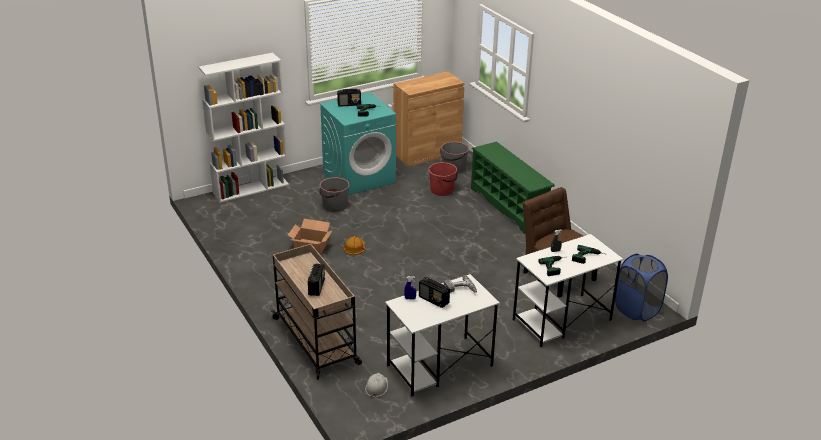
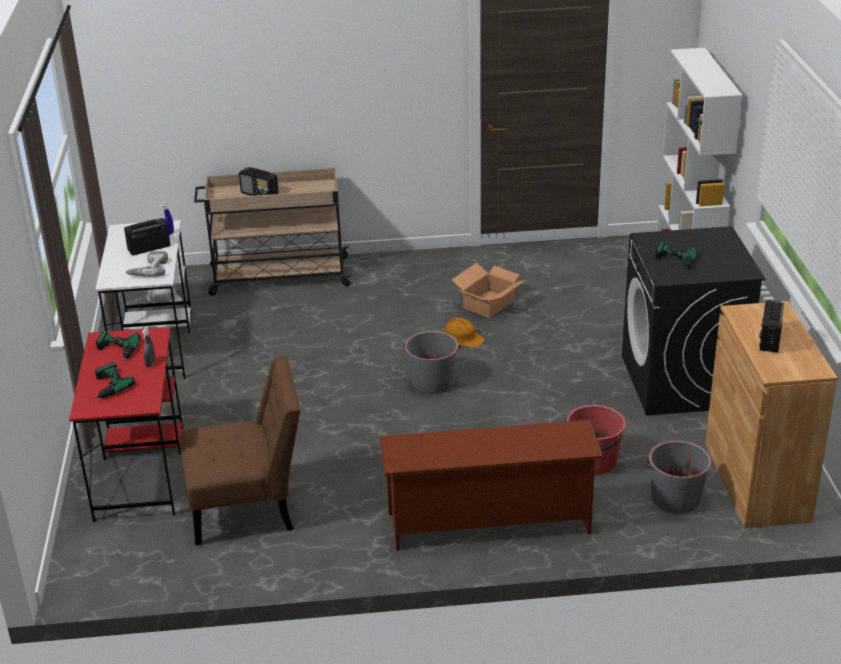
camera: 115 degrees right, 0 degrees up
grey bucket [319,177,349,212] -> grey bucket moved to [403,331,461,394]
turquoise washing machine [320,92,396,195] -> black washing machine [622,226,766,416]
radio [337,89,361,107] -> radio moved to [759,300,784,353]
green shoe rack [471,142,555,234] -> brown shoe rack [380,420,604,551]
white desk [513,234,623,347] -> red desk [69,327,183,522]
blue laundry basket [615,254,668,321] -> none

